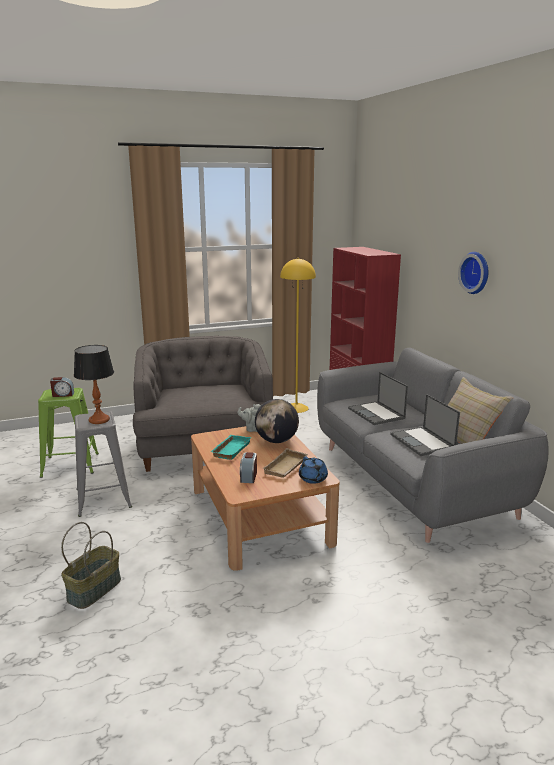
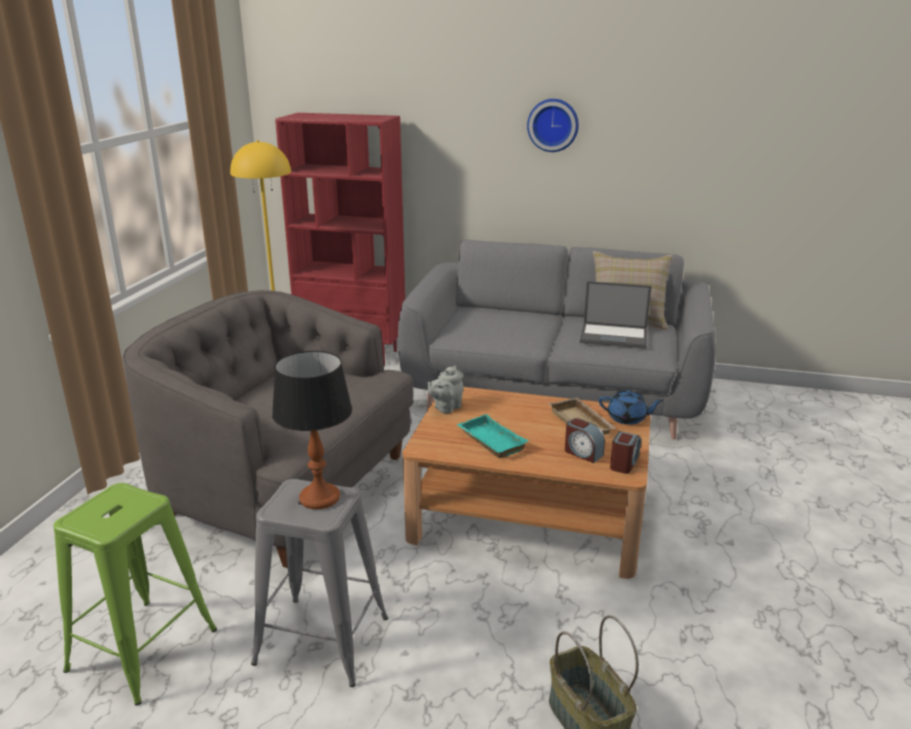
camera: 55 degrees left, 5 degrees up
alarm clock [50,377,74,397] -> alarm clock moved to [610,431,641,474]
globe [255,399,299,443] -> none
laptop [348,372,408,425] -> none

